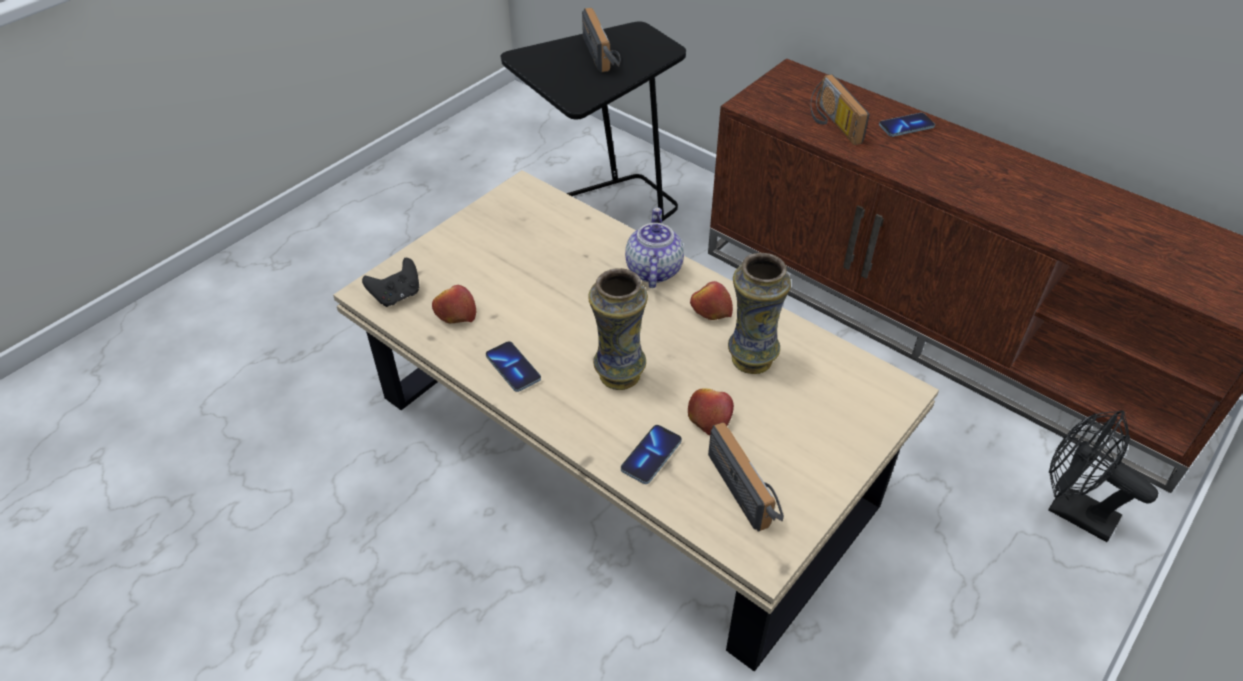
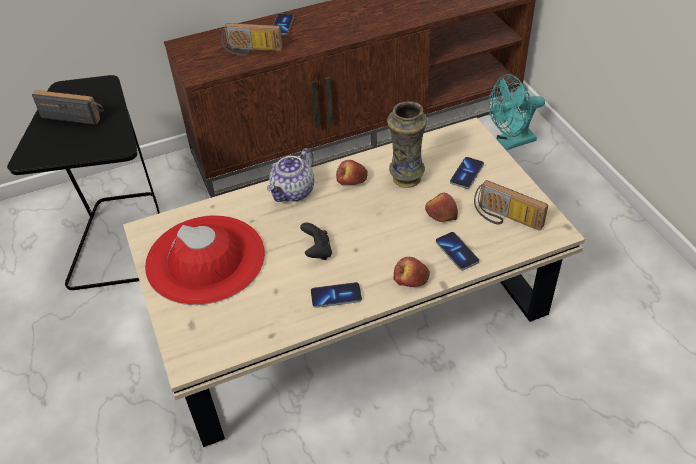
camera: 60 degrees left, 0 degrees up
black game controller [362,258,419,307] -> black game controller moved to [300,223,332,260]
apple [432,285,476,323] -> apple moved to [394,257,430,287]
vase [588,268,648,390] -> none
teapot [625,207,684,288] -> teapot turned 90 degrees counterclockwise [267,148,314,202]
radio [708,422,784,532] -> radio turned 150 degrees counterclockwise [474,180,548,230]
black fan [1048,410,1158,542] -> turquoise fan [489,74,545,150]
none -> red hat [145,215,265,305]
none -> phone [450,157,484,189]

